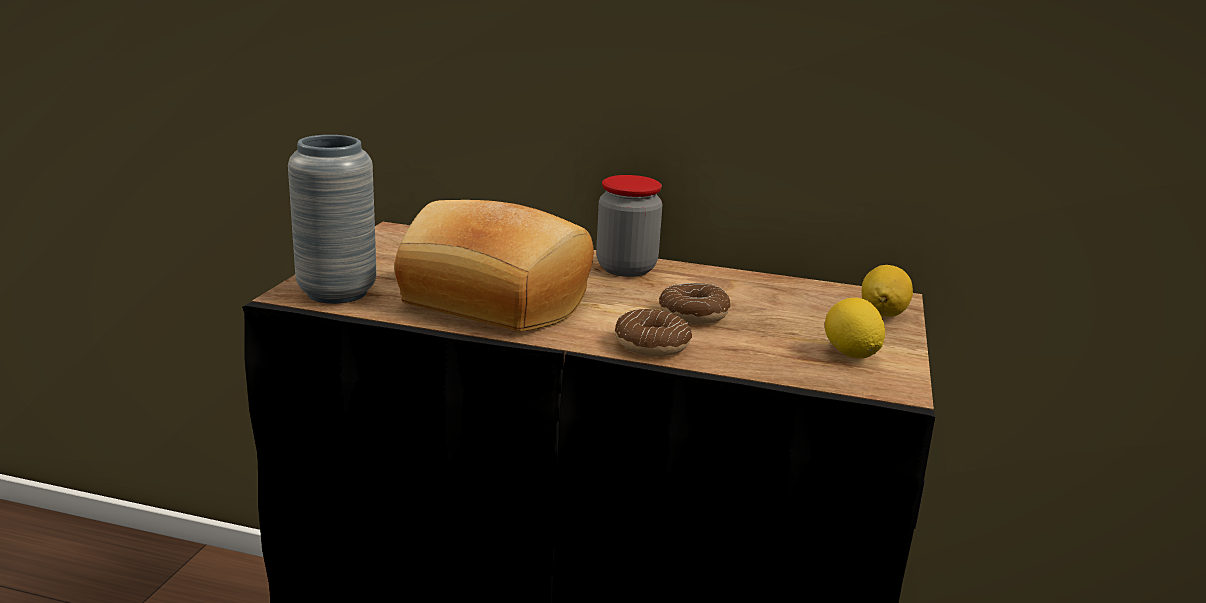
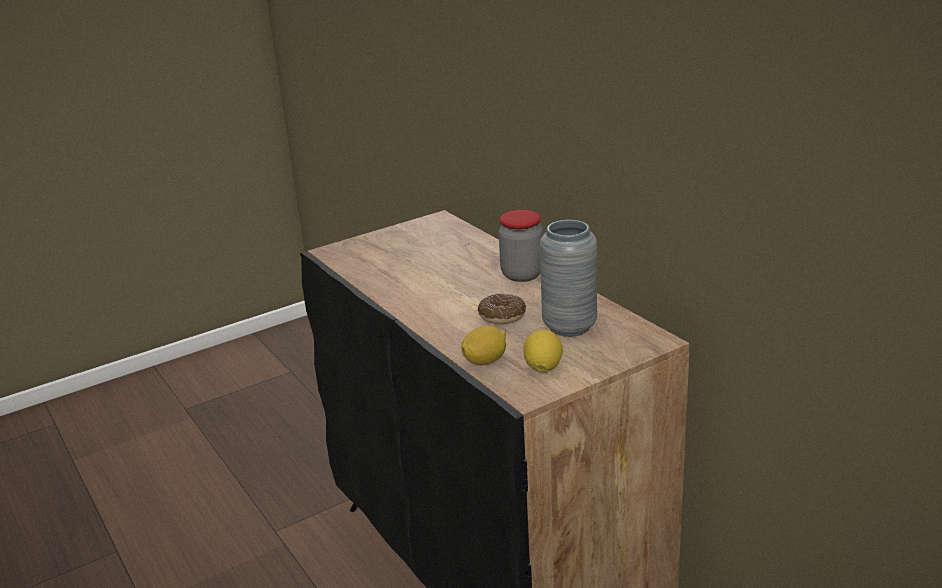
camera: 45 degrees right, 5 degrees up
grey vase [288,135,377,304] -> grey vase moved to [540,220,597,337]
bread [394,200,594,331] -> none
donut [615,309,692,356] -> none
lemon [862,265,913,317] -> lemon moved to [461,326,506,365]

